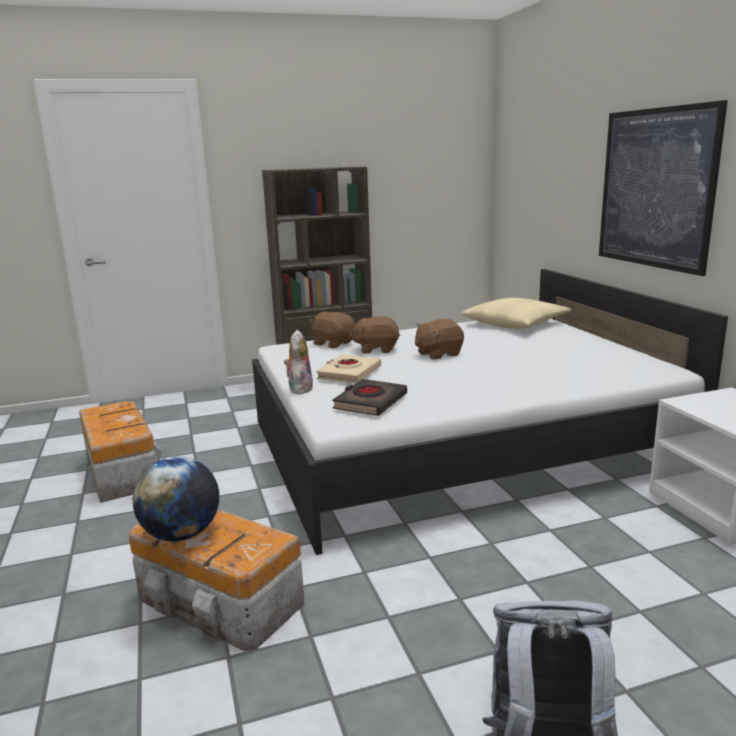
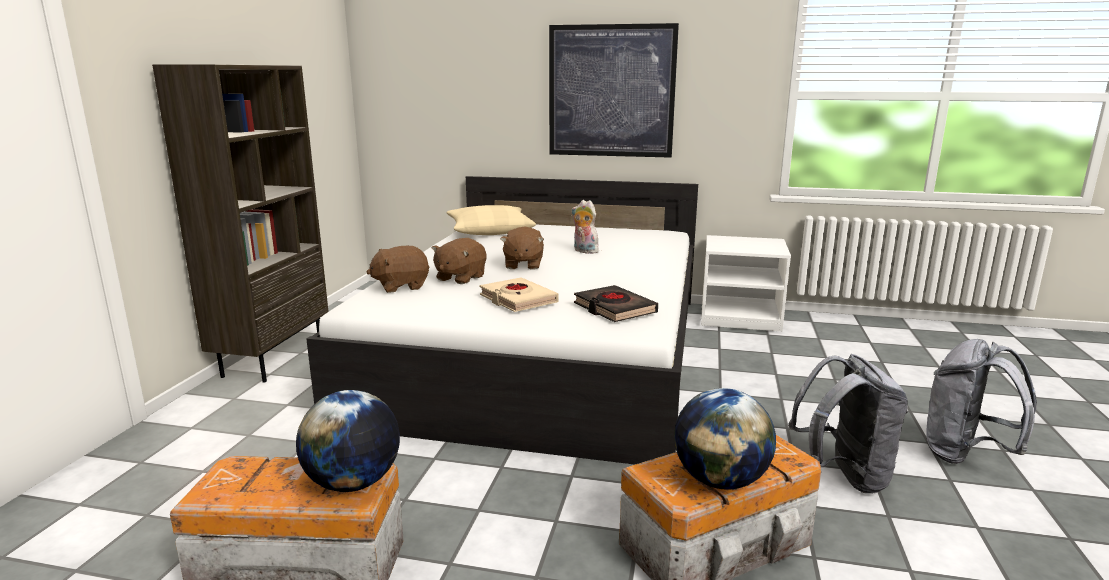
camera: 60 degrees left, 0 degrees up
plush toy [284,330,313,394] -> plush toy moved to [572,200,599,254]
none -> globe [296,390,400,492]
none -> grey backpack [788,354,908,494]

